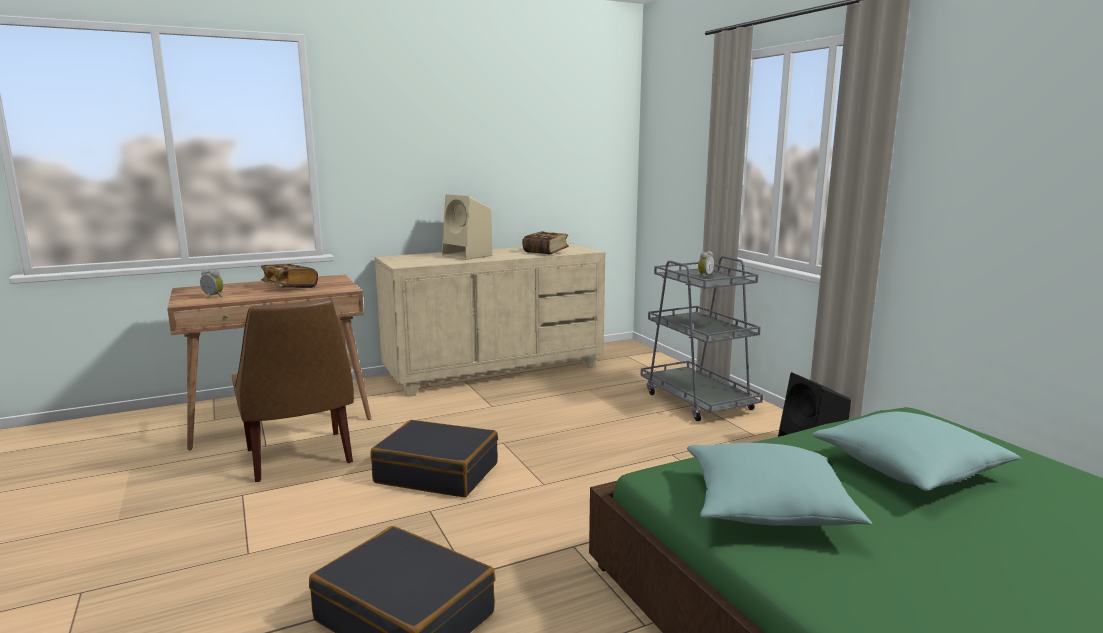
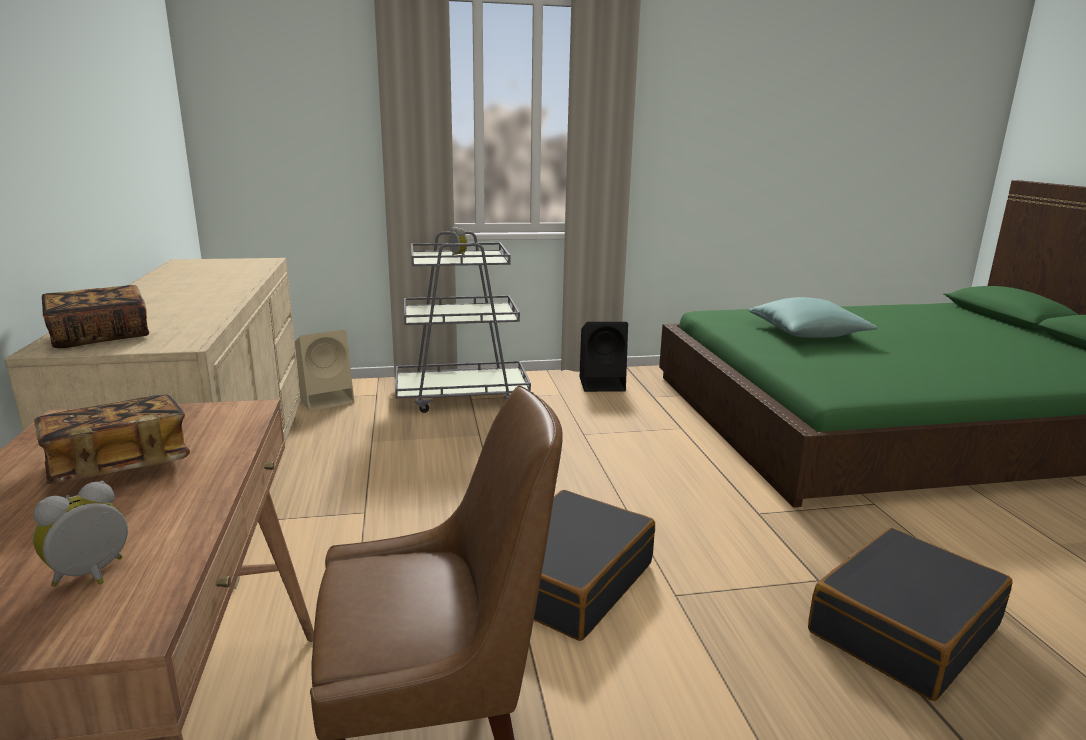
camera: 75 degrees left, 5 degrees up
beige speaker [442,194,492,260] -> beige speaker moved to [295,330,354,411]
book [522,231,569,254] -> book moved to [42,285,149,348]
turquoise pillow [687,443,872,526] -> none

